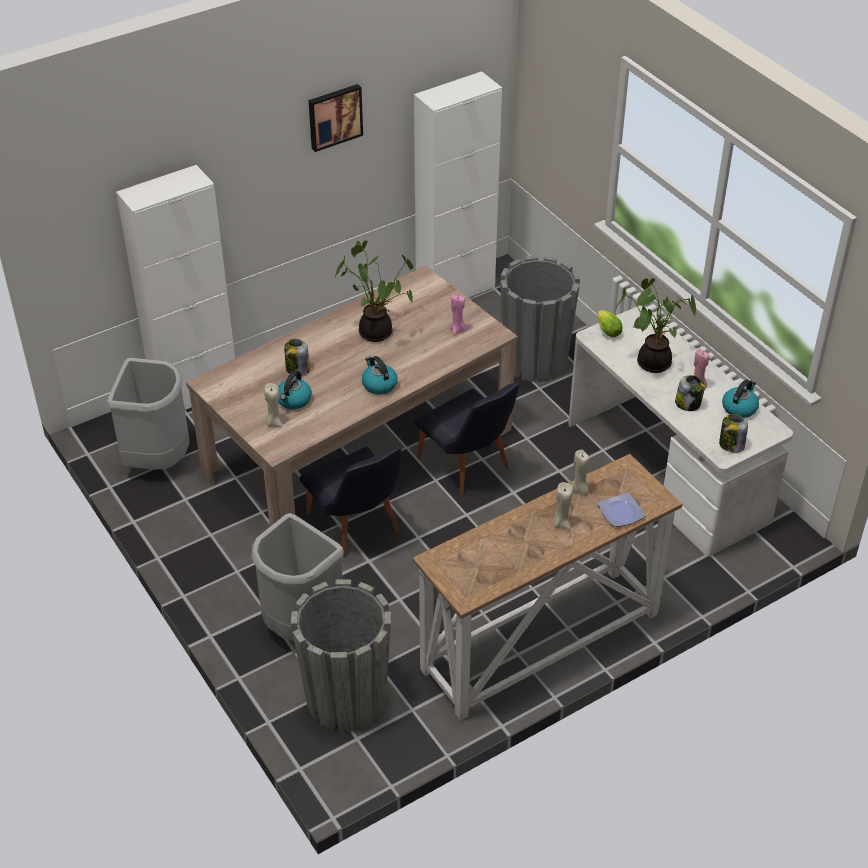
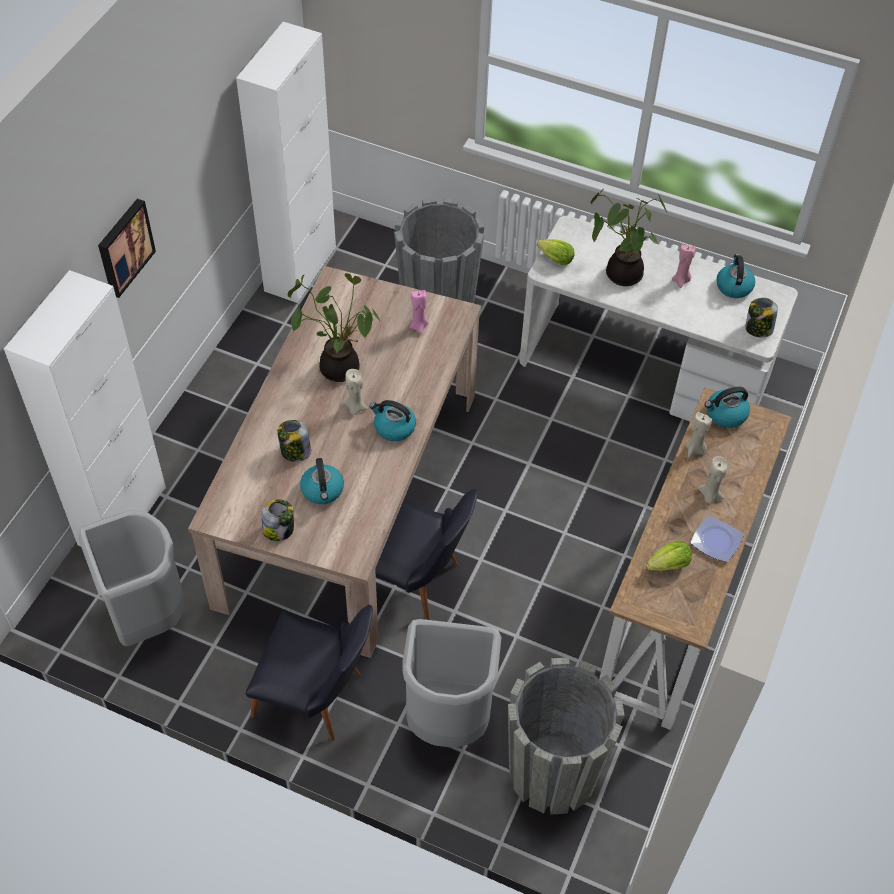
camera: 35 degrees left, 10 degrees up
beige candle [264,383,282,427] -> beige candle moved to [343,369,368,415]
picture [308,84,363,152] -> picture moved to [98,199,156,298]
black chair [414,382,520,495] -> black chair moved to [245,605,373,741]
plate [598,493,645,527] -> plate moved to [691,515,744,562]
jar [675,375,705,411] -> jar moved to [262,499,294,541]
none -> lettuce [646,541,692,571]
none -> kettle [705,387,750,428]

